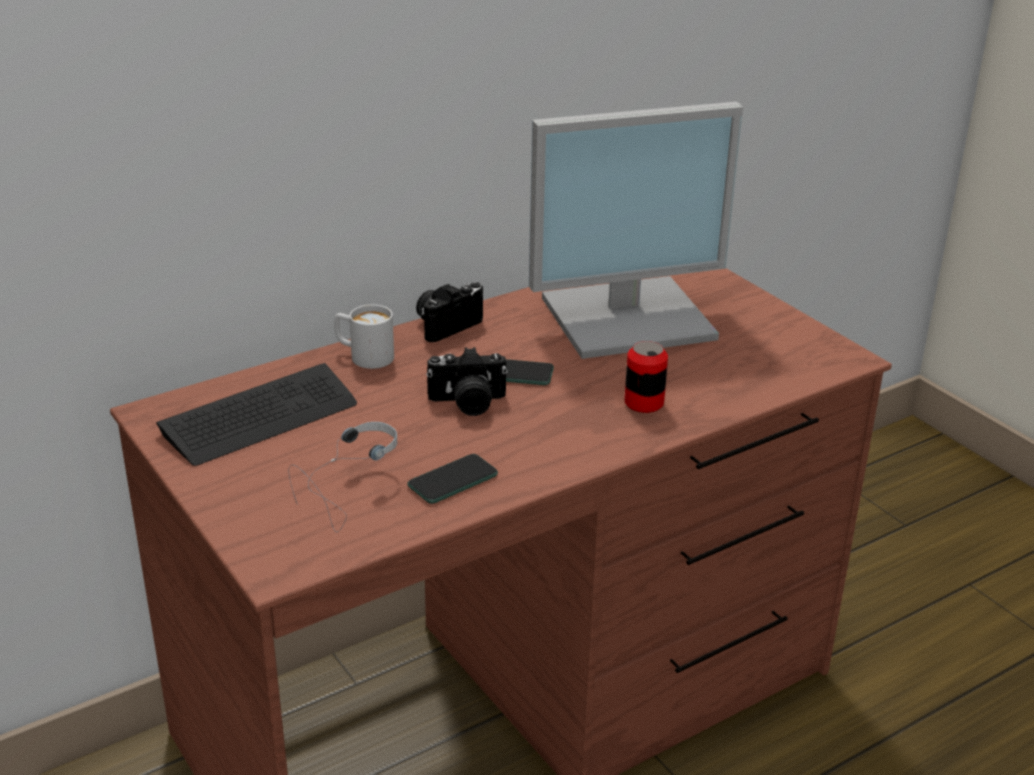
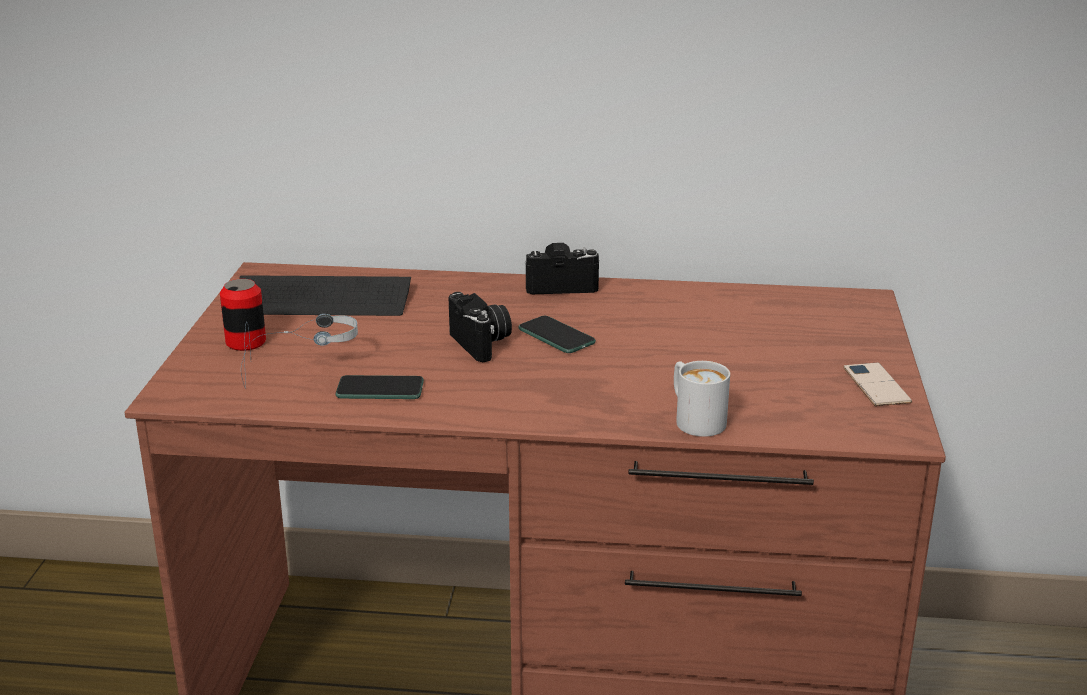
camera: 40 degrees right, 5 degrees down
white mug [334,304,394,369] -> white mug moved to [674,361,730,437]
camera [426,347,508,416] -> camera turned 150 degrees counterclockwise [448,292,512,362]
monitor [529,102,743,359] -> none
can [624,341,668,413] -> can moved to [220,279,266,351]
none -> phone [843,362,912,406]

